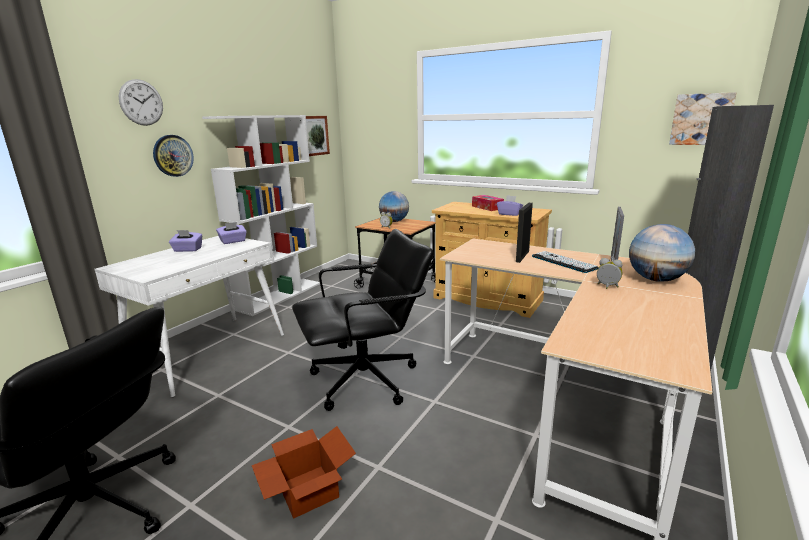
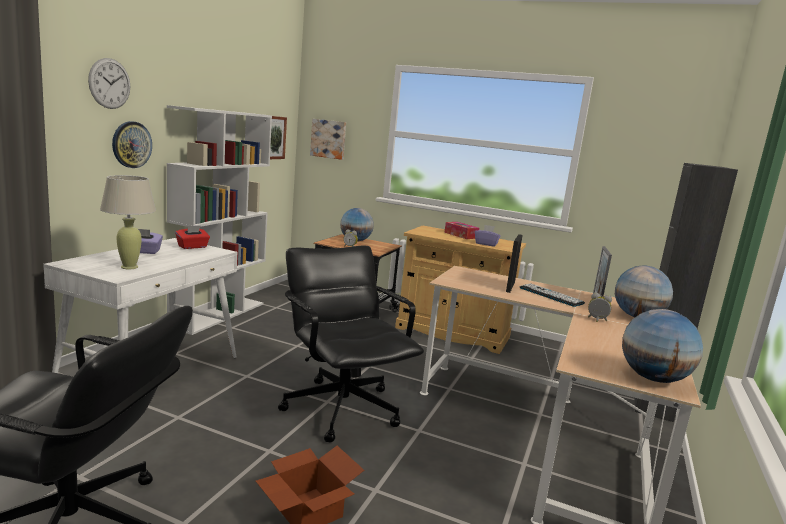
camera: 10 degrees left, 5 degrees down
purple tissue box [216,222,247,244] -> red tissue box [175,226,210,249]
black office chair [292,229,434,411] -> black office chair turned 90 degrees counterclockwise [278,246,424,442]
picture [669,92,737,145] -> picture moved to [310,119,346,160]
none -> beige table lamp [100,175,156,269]
none -> globe [622,309,703,383]

